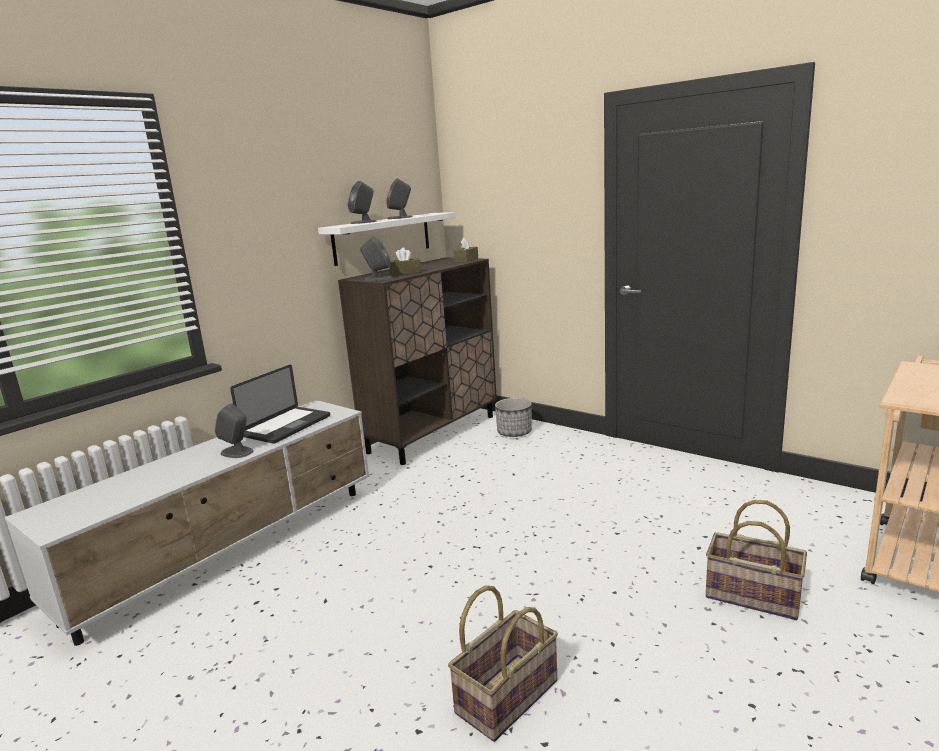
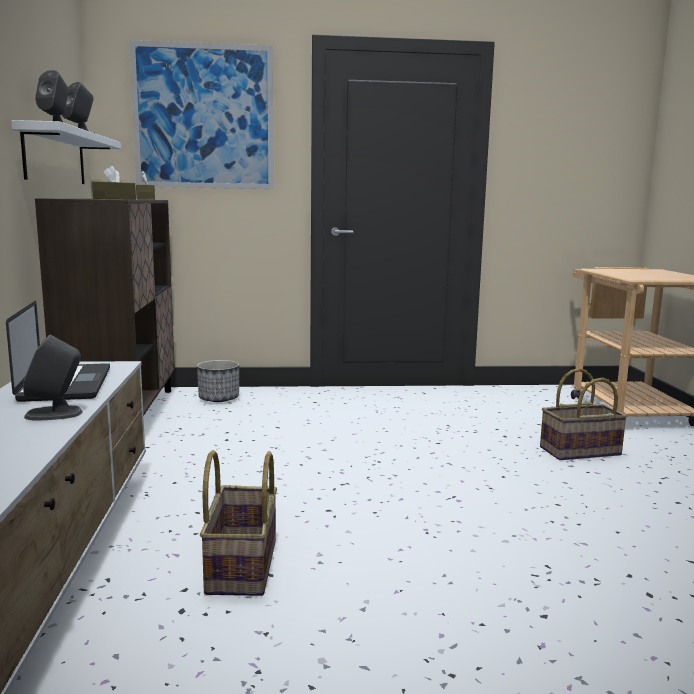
camera: 45 degrees left, 5 degrees down
grey speaker [360,237,392,281] -> none
basket [448,585,558,742] -> basket moved to [200,450,277,596]
none -> picture [129,40,274,189]

